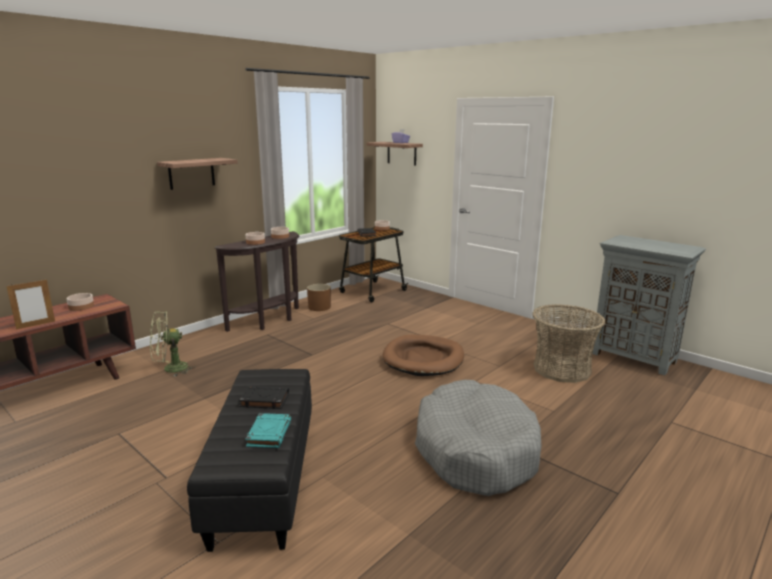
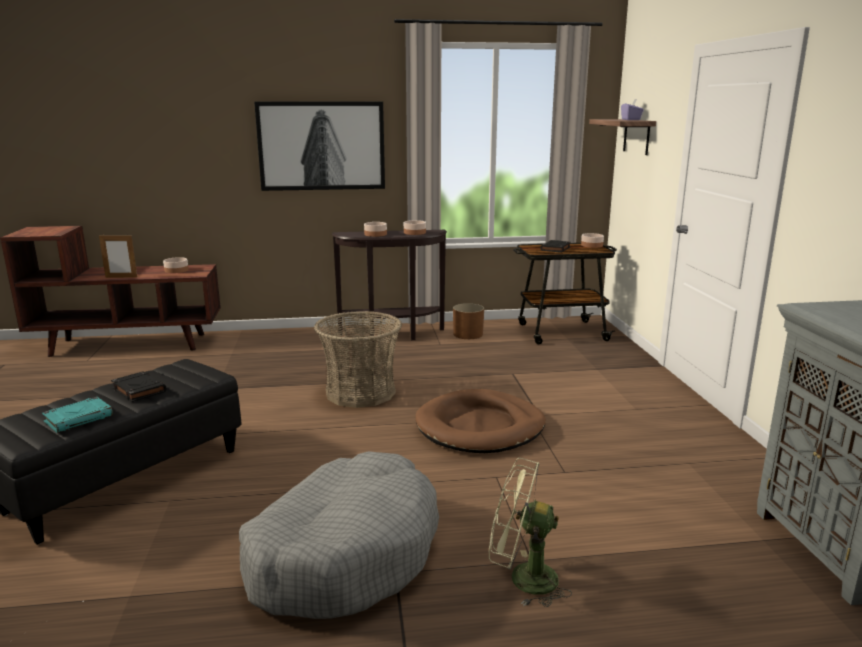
camera: 40 degrees right, 0 degrees up
green fan [150,311,196,377] -> green fan moved to [489,458,572,607]
shelf [157,158,238,190] -> picture [254,101,385,191]
basket [532,304,606,383] -> basket moved to [314,311,402,408]

